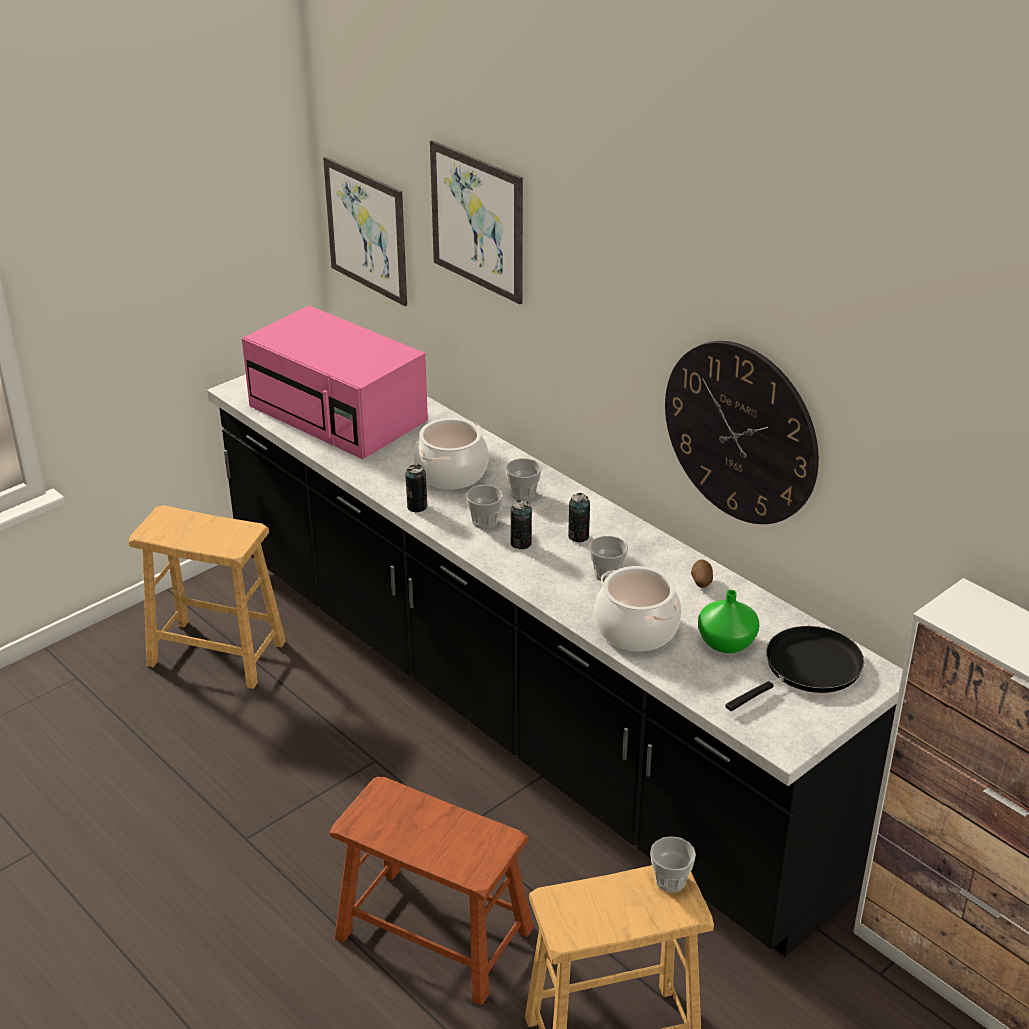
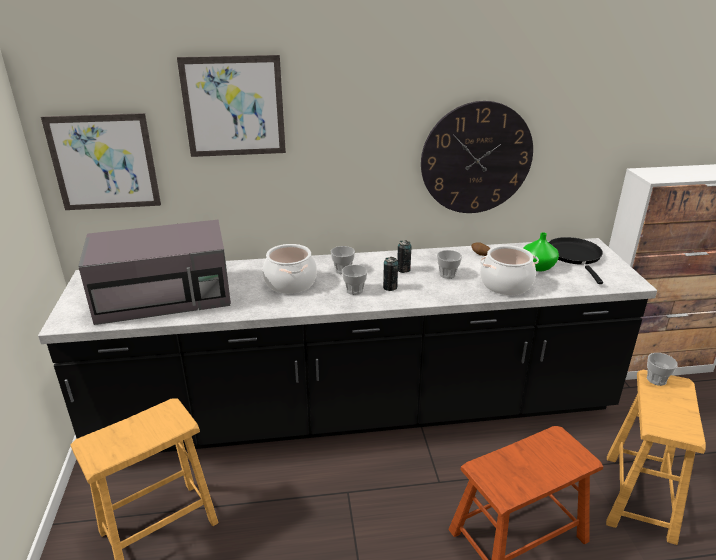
camera: 55 degrees left, 5 degrees down
pink microwave [242,305,428,459] -> grey microwave [78,220,231,325]
can [405,464,428,513] -> none

